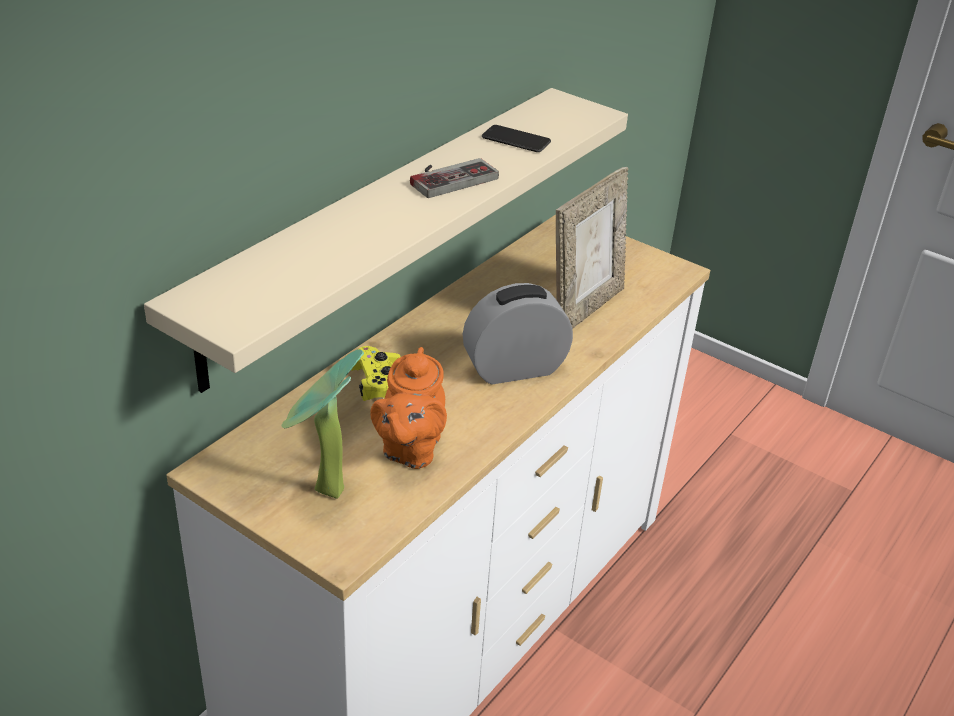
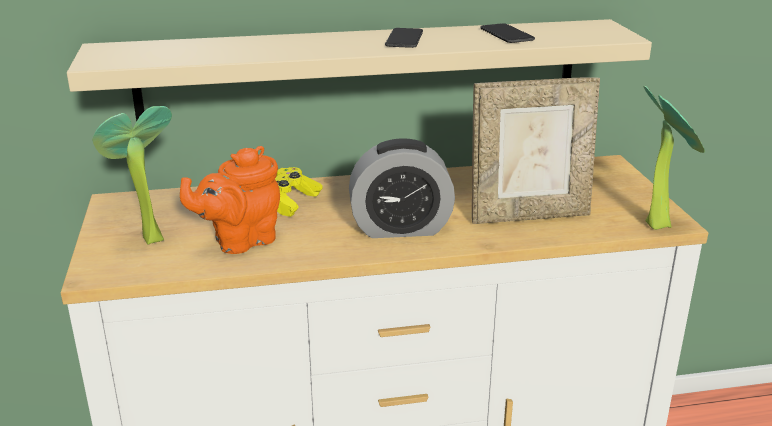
camera: 45 degrees right, 10 degrees down
game controller [410,158,499,198] -> phone [385,28,423,48]
alarm clock [463,283,573,384] -> alarm clock turned 150 degrees clockwise [349,138,455,238]
none -> potted plant [643,86,705,230]

